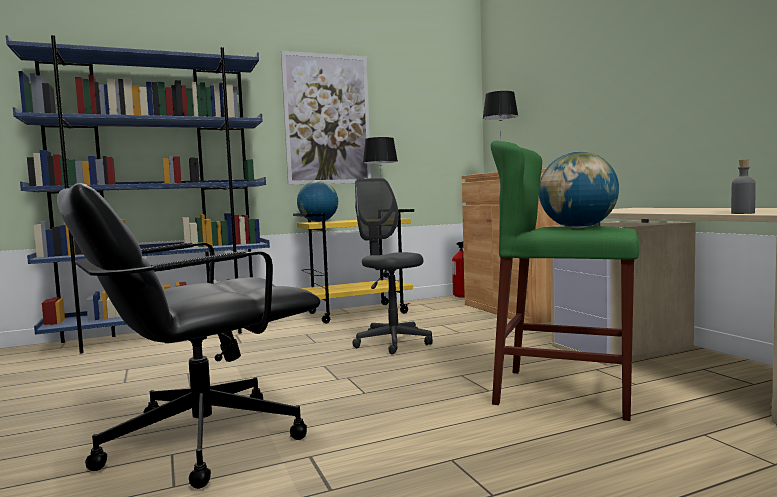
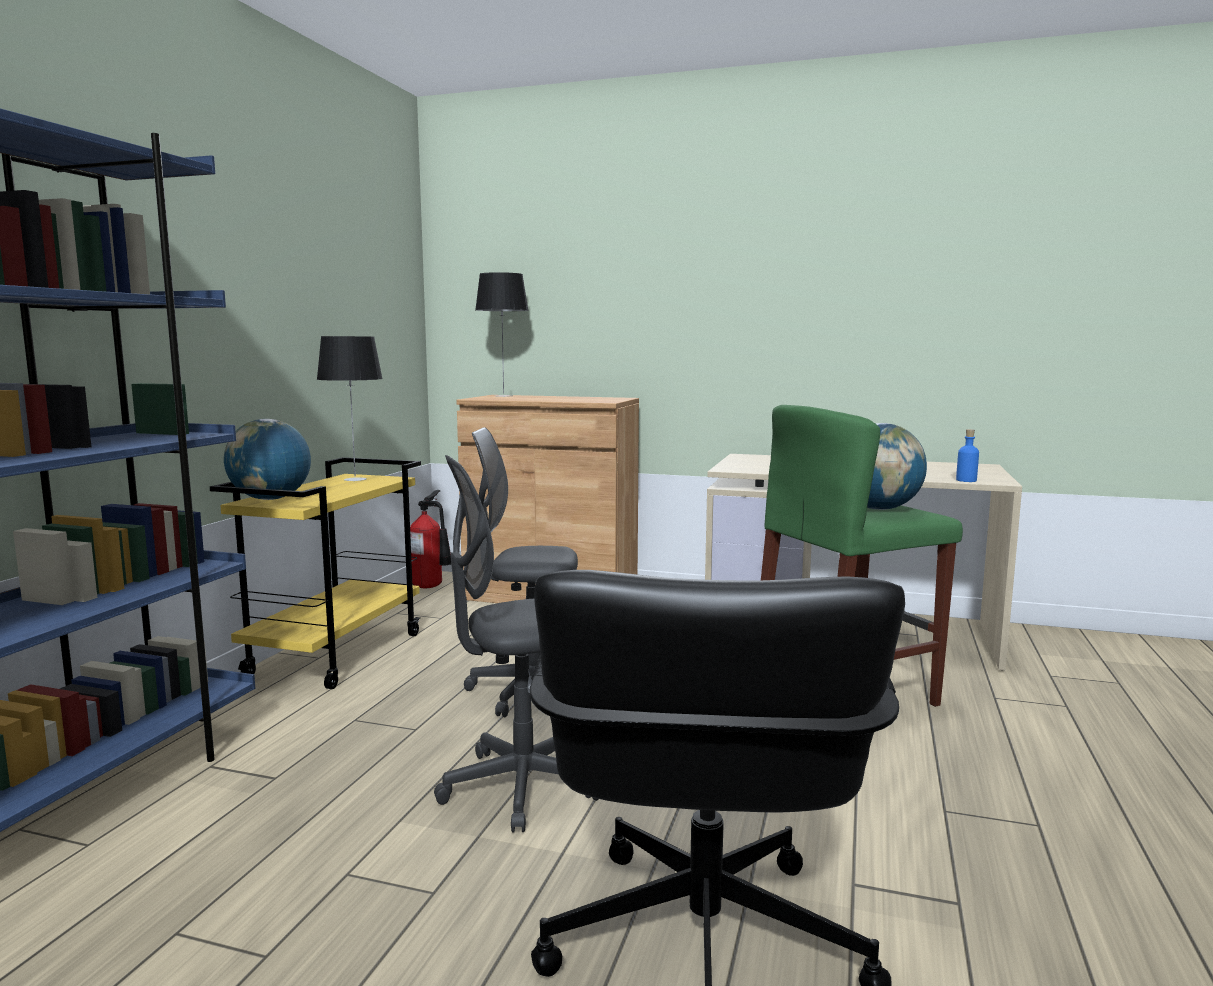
camera: 50 degrees left, 5 degrees up
picture [281,51,371,185] -> none
grey bottle [731,159,756,214] -> blue bottle [956,429,979,482]
none -> grey office chair [434,455,598,833]

